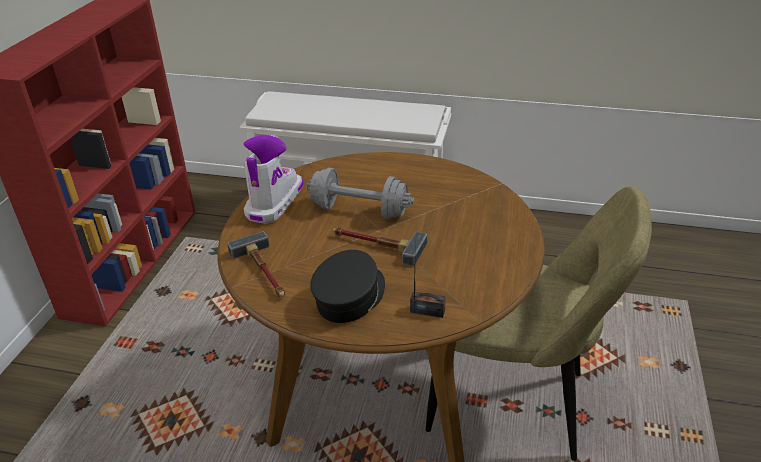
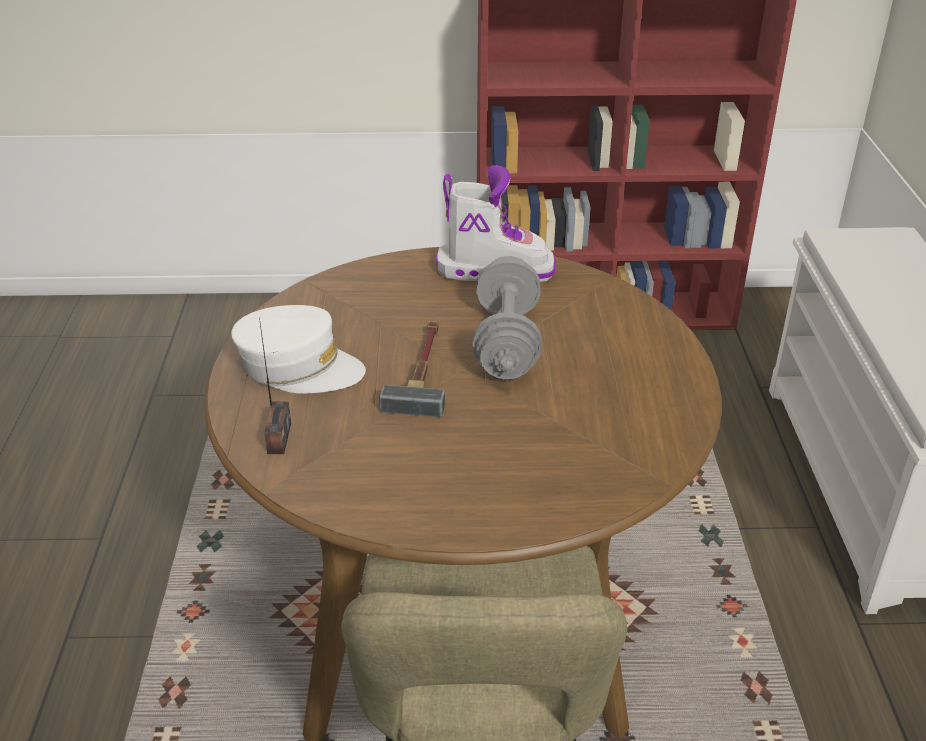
camera: 75 degrees right, 0 degrees up
hammer [227,231,285,297] -> none
black cap [310,250,385,323] -> white cap [231,305,366,394]

